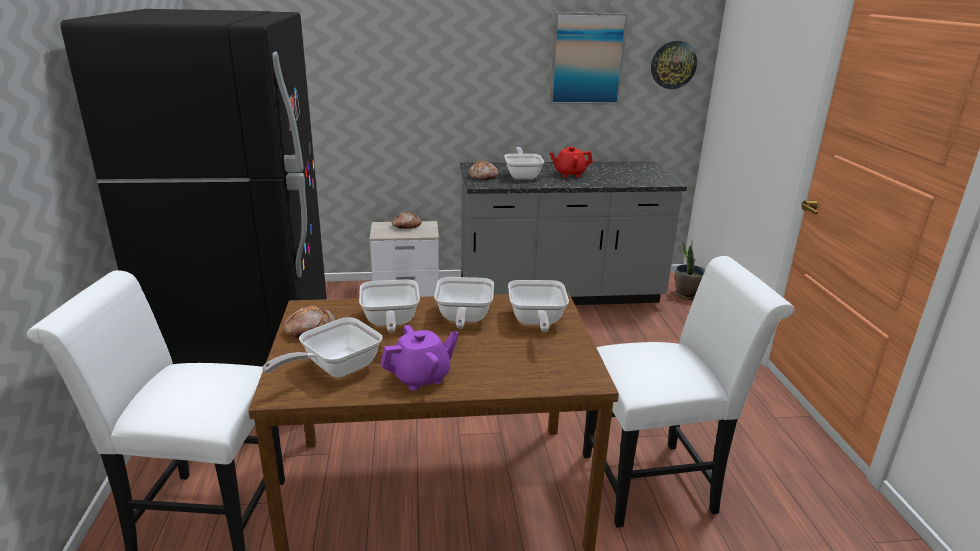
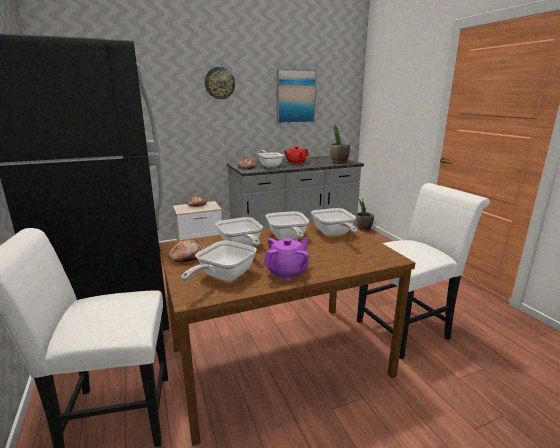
camera: 15 degrees left, 5 degrees down
wall clock [651,41,697,89] -> wall clock moved to [205,67,235,99]
none -> potted plant [330,125,350,163]

